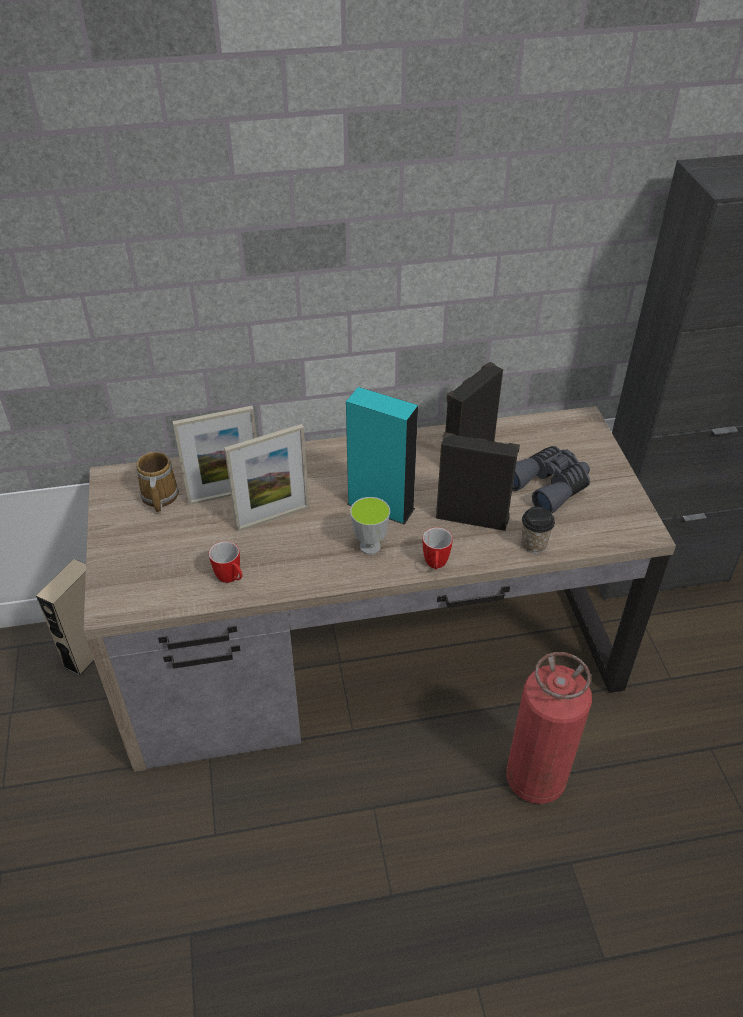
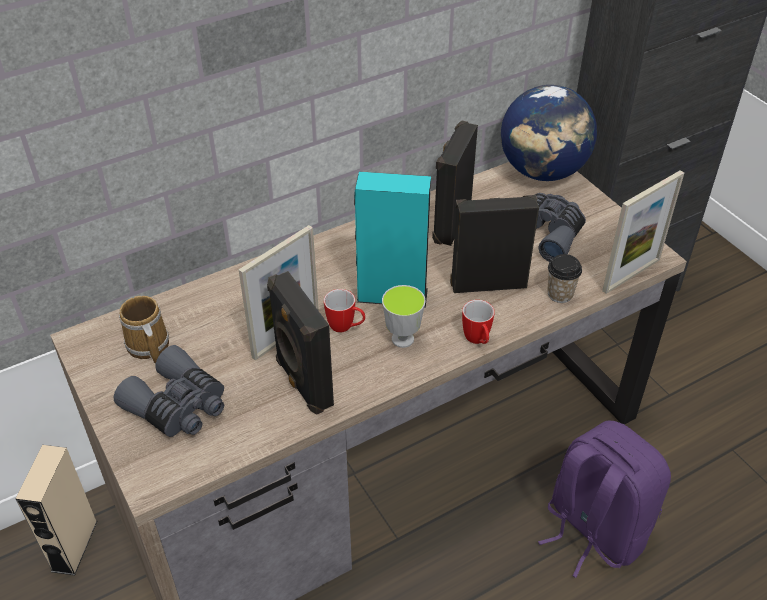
camera: 20 degrees left, 0 degrees up
picture frame [173,406,257,505] -> picture frame moved to [602,170,684,294]
mug [209,541,243,583] -> mug moved to [324,289,365,333]
fire extinguisher [506,652,592,804] -> purple backpack [538,420,671,578]
none -> grey binoculars [113,345,224,437]
none -> black speaker [267,271,334,415]
none -> globe [501,85,597,181]

